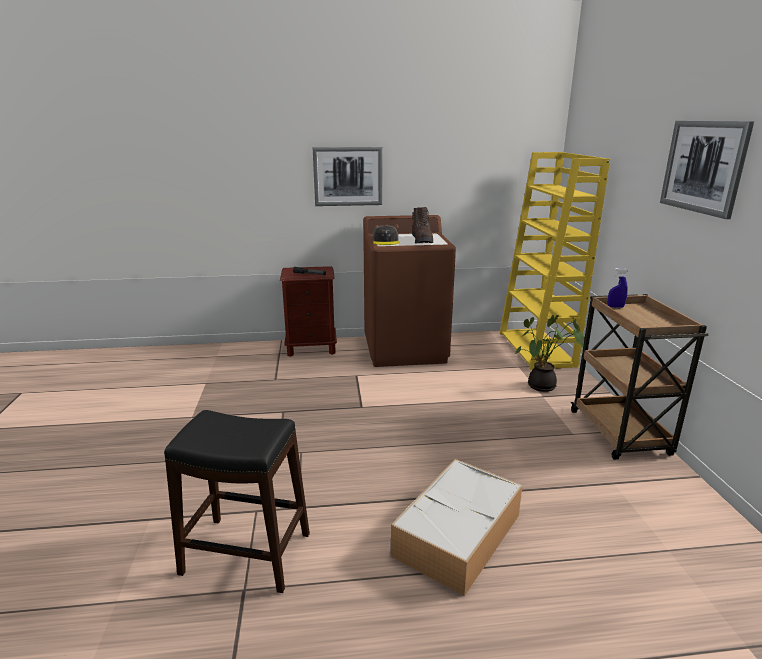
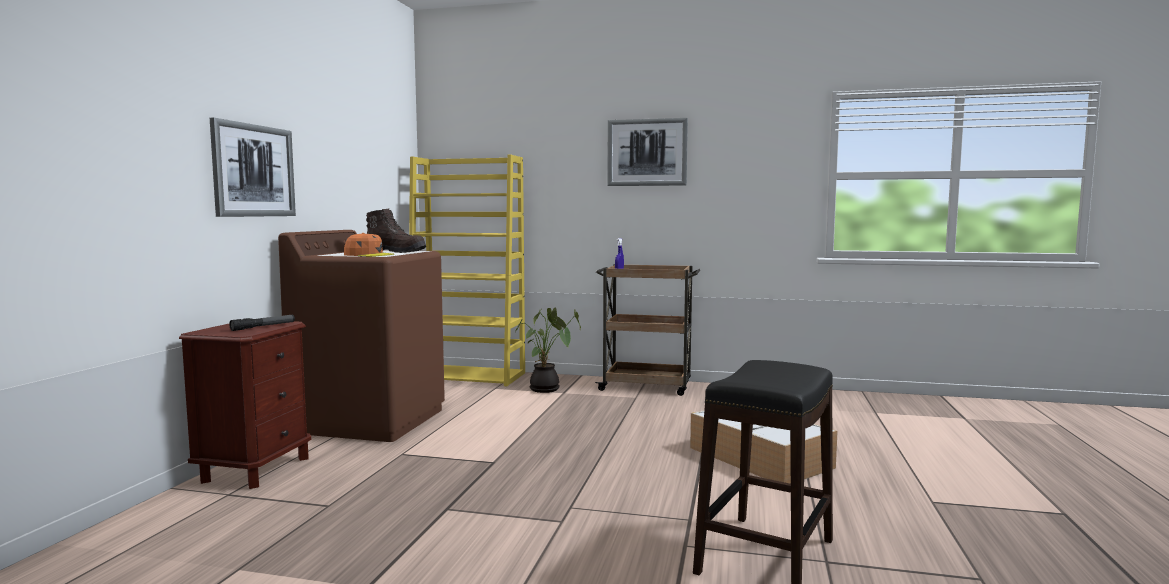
camera: 70 degrees left, 15 degrees down
grey cap [372,225,399,245] -> orange cap [344,233,395,257]

